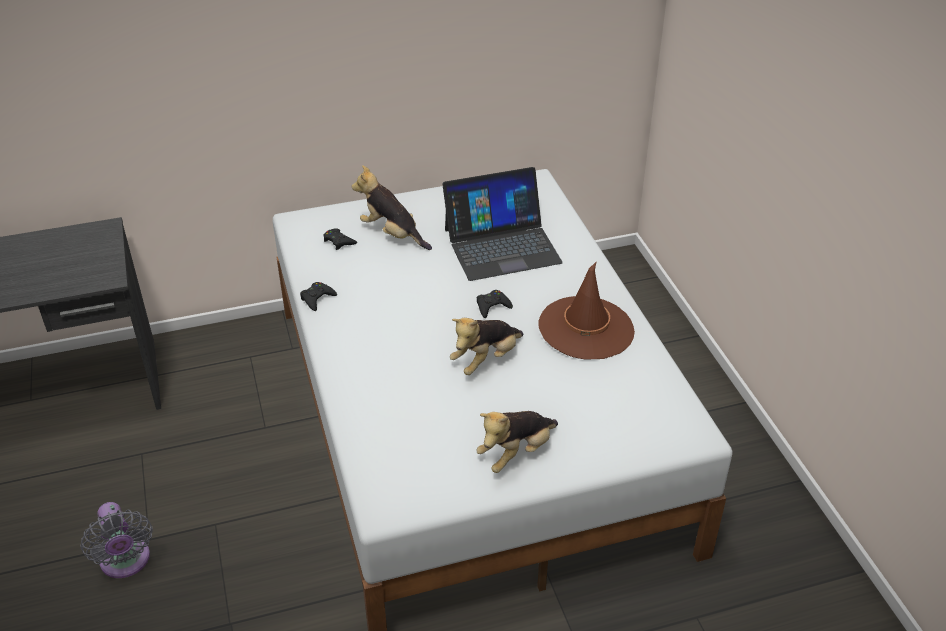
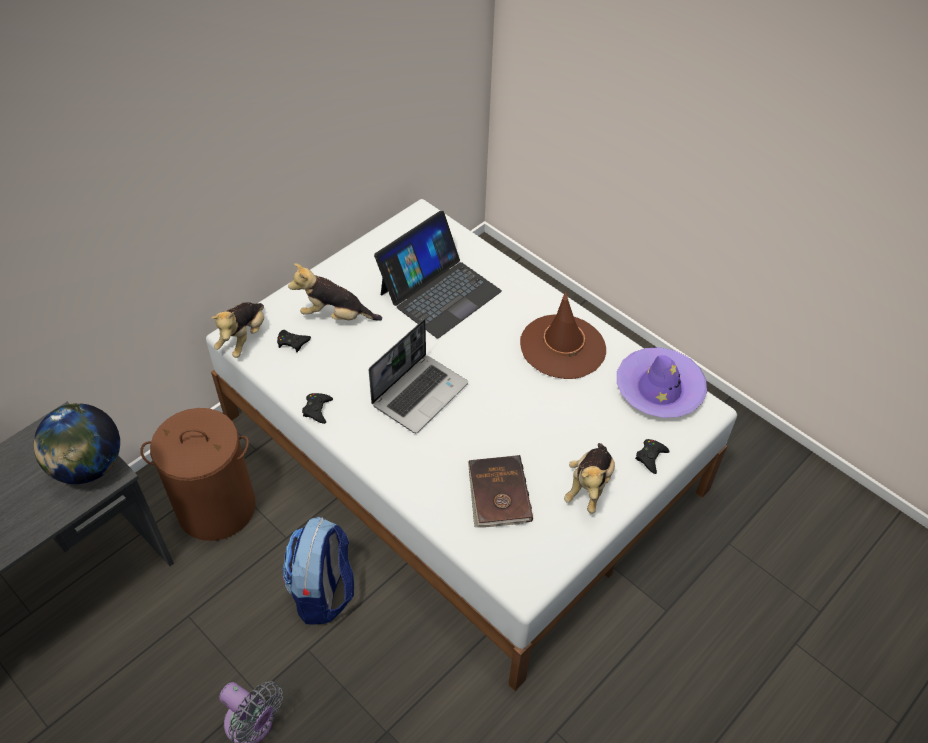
camera: 30 degrees left, 10 degrees up
plush toy [450,318,524,375] -> plush toy moved to [211,302,264,358]
black game controller [477,290,513,318] -> black game controller moved to [635,439,670,474]
none -> globe [33,403,120,484]
none -> brown laundry basket [141,408,256,541]
none -> backpack [283,517,354,625]
none -> laptop [369,319,468,433]
none -> brown book [468,455,533,527]
none -> purple hat [617,347,707,418]

